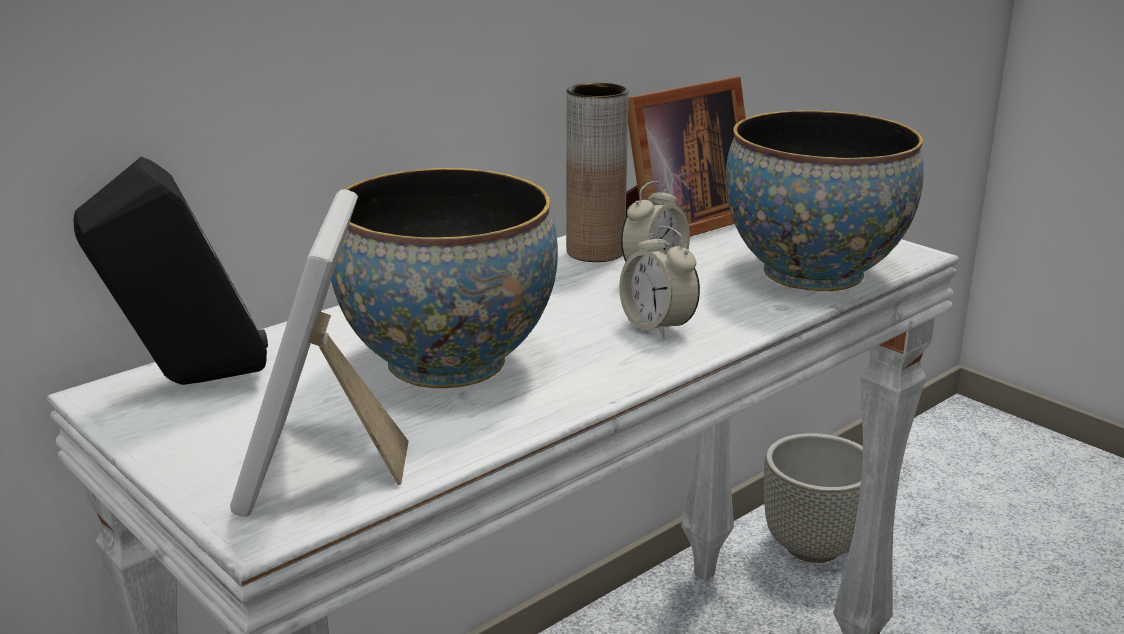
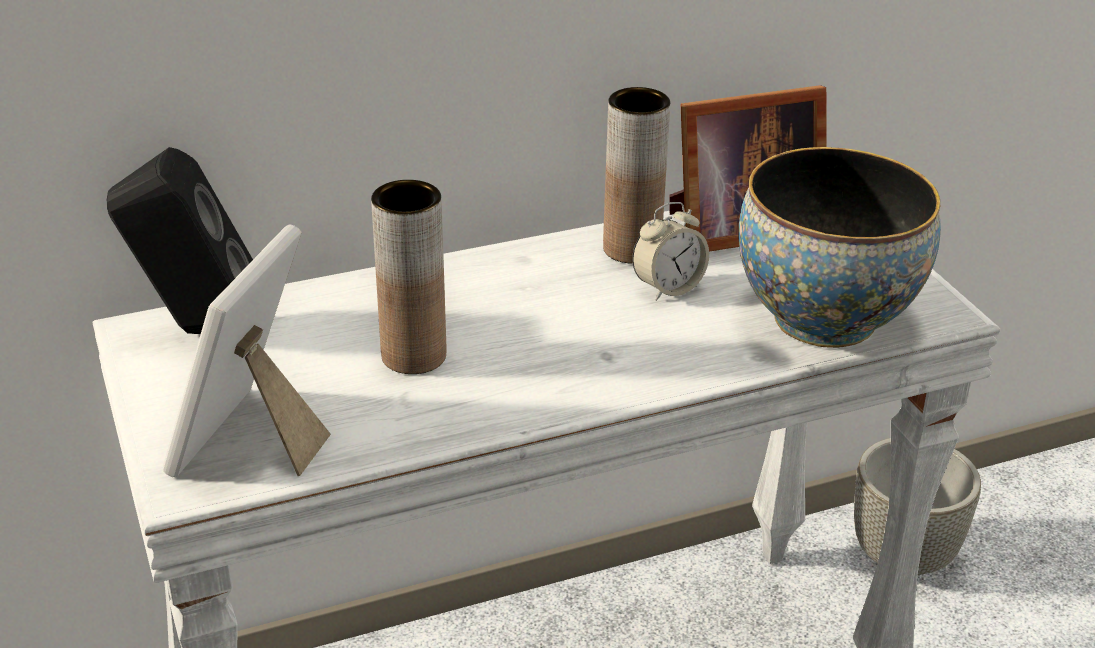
camera: 20 degrees right, 10 degrees up
bowl [331,168,558,388] -> brown vase [371,180,447,374]
alarm clock [619,226,700,339] -> none

